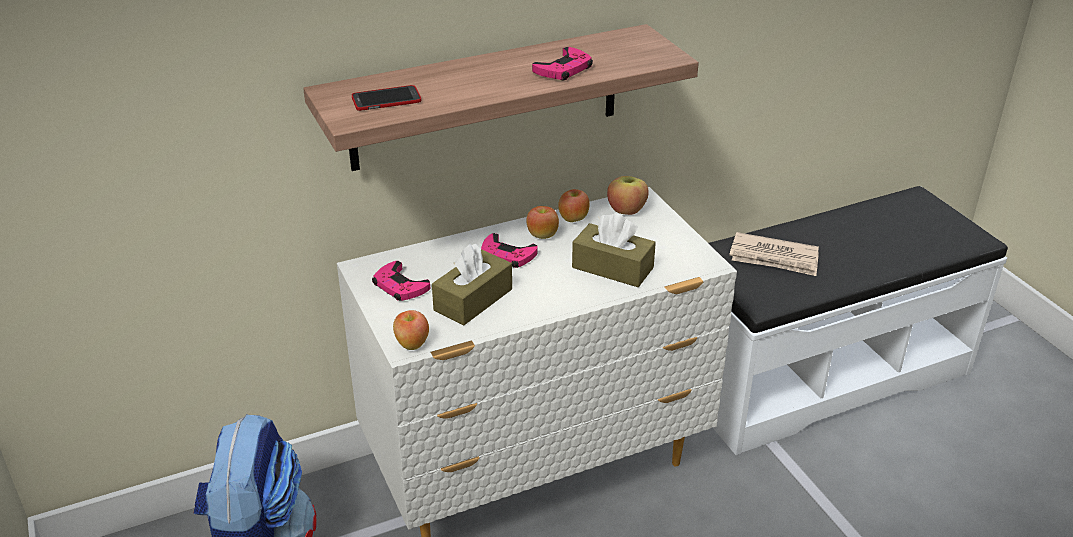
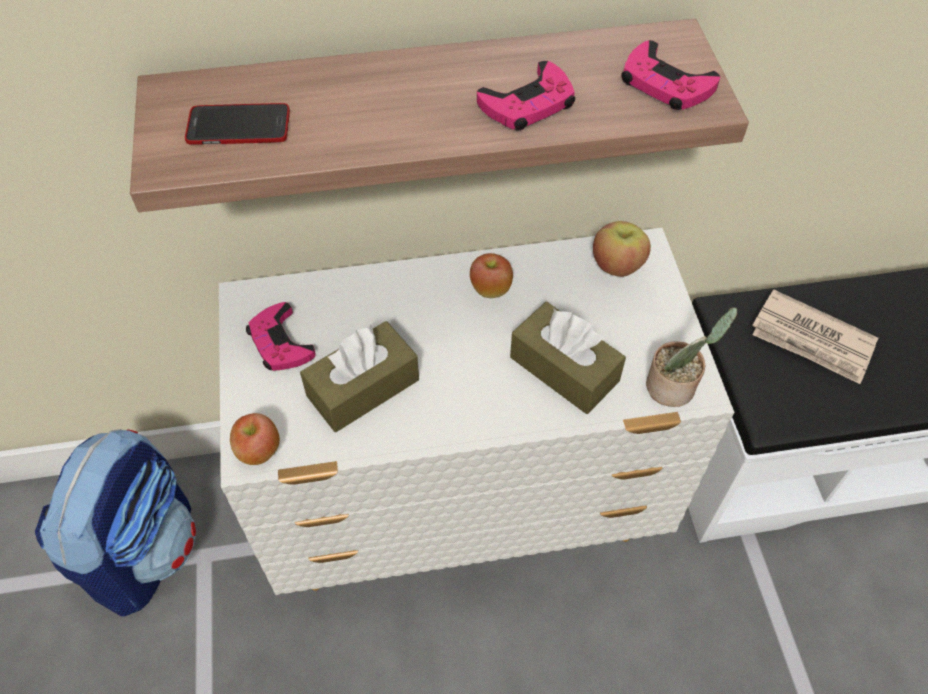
camera: 15 degrees right, 20 degrees up
pink game controller [481,233,538,268] -> pink game controller moved to [621,40,720,110]
apple [558,189,590,222] -> none
none -> potted plant [646,307,737,407]

